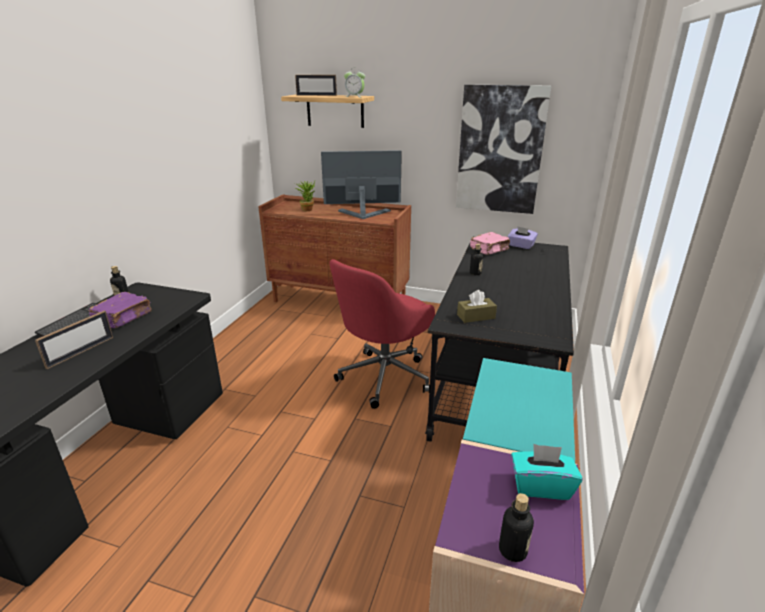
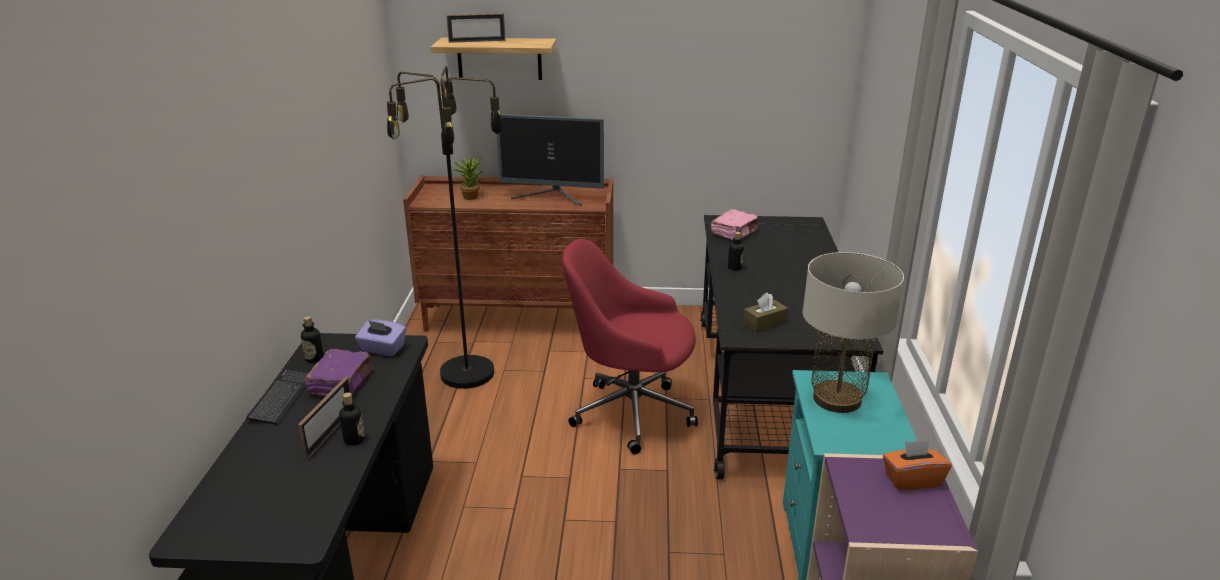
camera: 15 degrees left, 0 degrees up
monitor [321,150,402,219] -> monitor turned 150 degrees counterclockwise [497,114,604,206]
red office chair [330,259,435,409] -> red office chair turned 75 degrees clockwise [562,239,698,455]
alarm clock [344,69,365,97] -> none
picture [456,85,551,214] -> none
bottle [499,493,534,562] -> bottle moved to [339,393,365,446]
purple tissue box [508,226,538,249] -> purple tissue box moved to [355,320,406,356]
turquoise tissue box [511,444,583,500] -> orange tissue box [883,440,952,490]
none -> floor lamp [387,66,503,389]
none -> table lamp [803,252,904,413]

